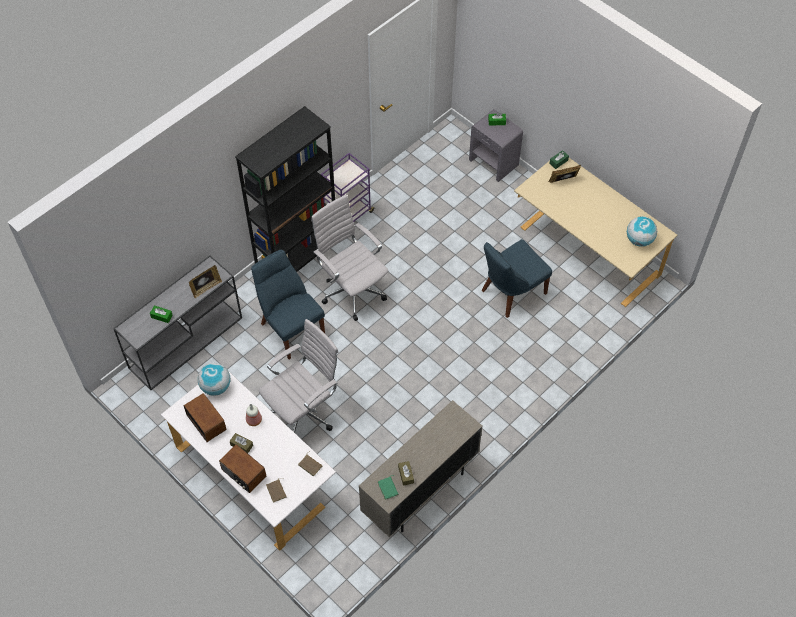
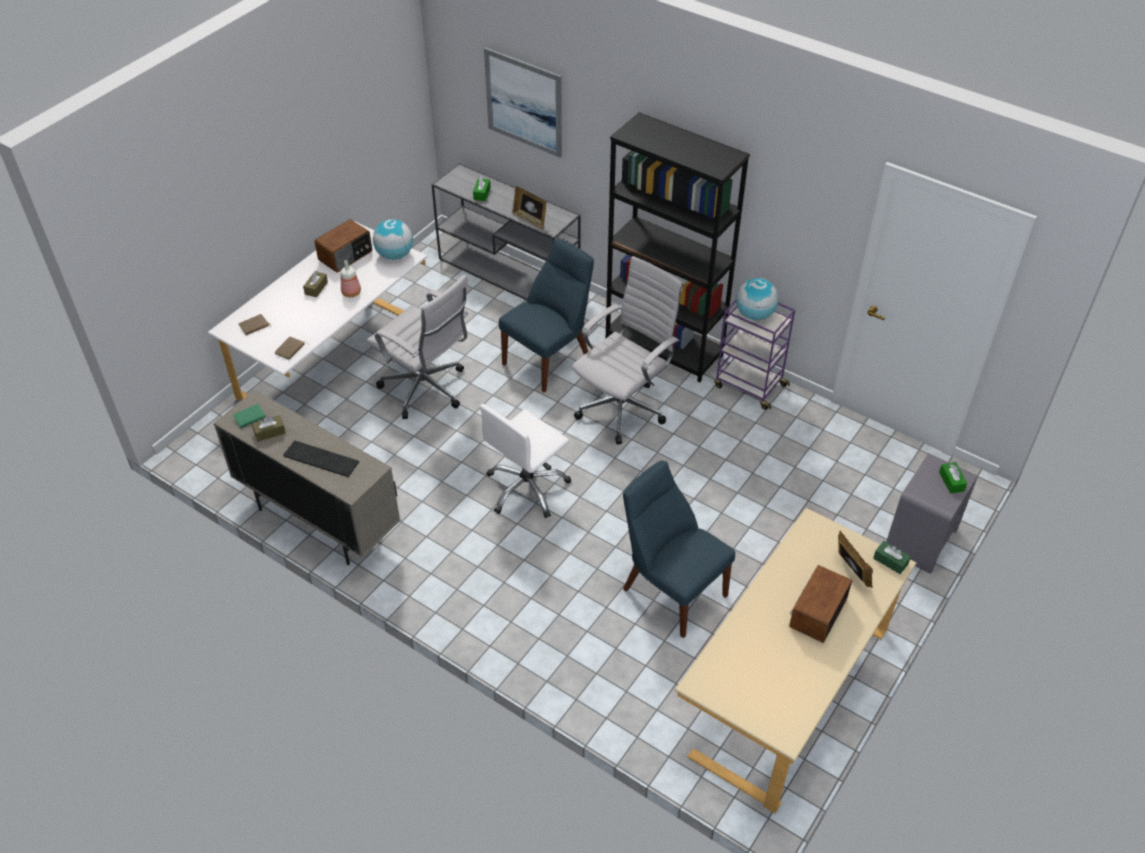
camera: 80 degrees right, 10 degrees down
radio [219,444,267,493] -> radio moved to [789,565,852,643]
globe [627,216,657,247] -> globe moved to [736,278,779,320]
none -> keyboard [283,441,359,477]
none -> white office chair [480,404,571,518]
none -> picture [484,47,562,158]

